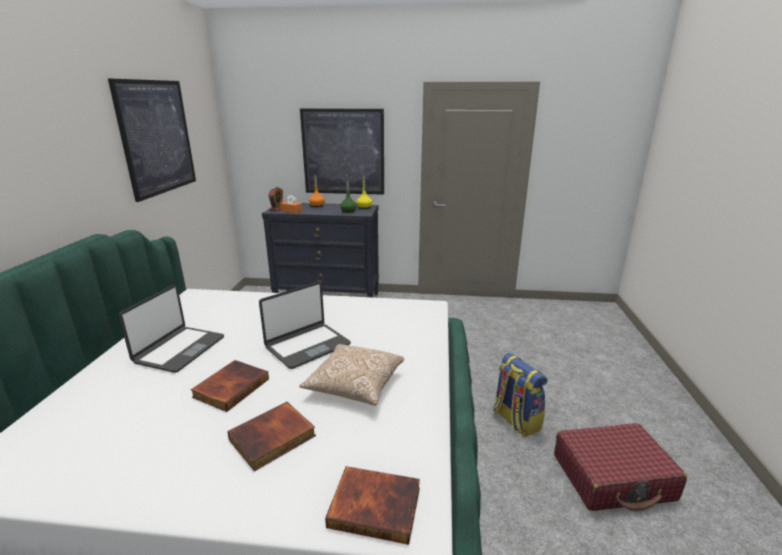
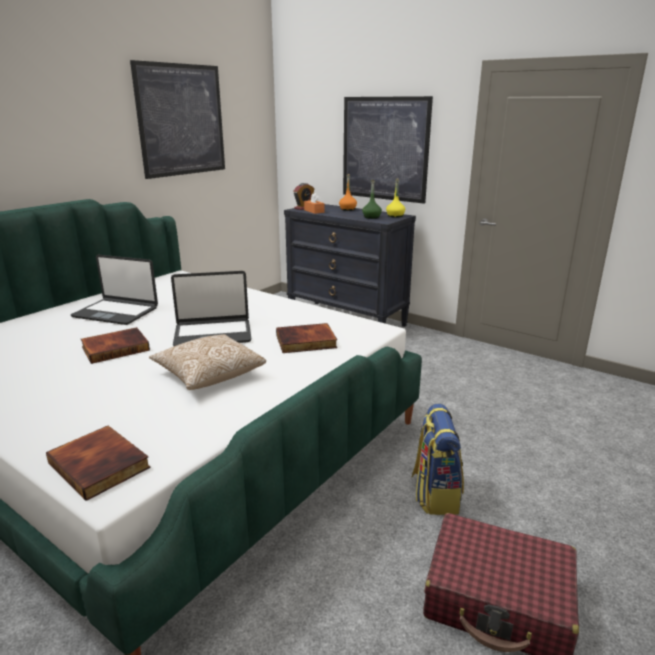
camera: 30 degrees right, 0 degrees up
laptop [119,285,224,373] -> laptop turned 60 degrees clockwise [71,254,158,325]
book [227,402,316,471] -> book moved to [276,323,337,353]

